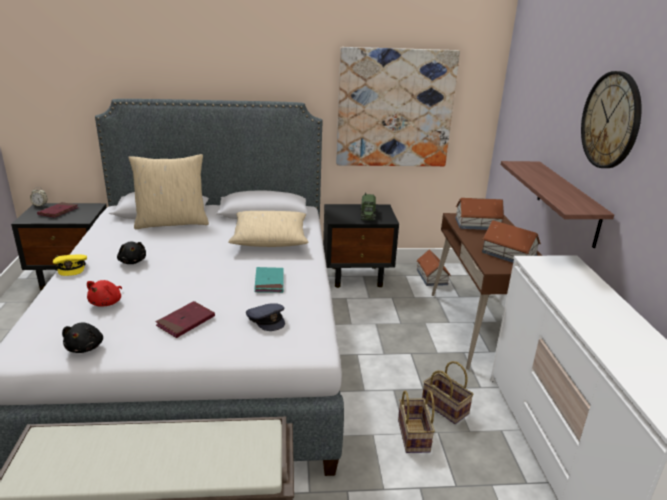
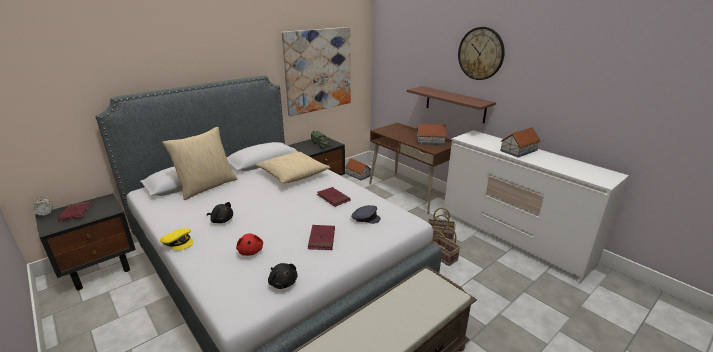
camera: 35 degrees left, 0 degrees up
turquoise book [254,267,283,293] -> red book [317,187,351,207]
toy house [455,198,505,230] -> toy house moved to [500,127,541,158]

